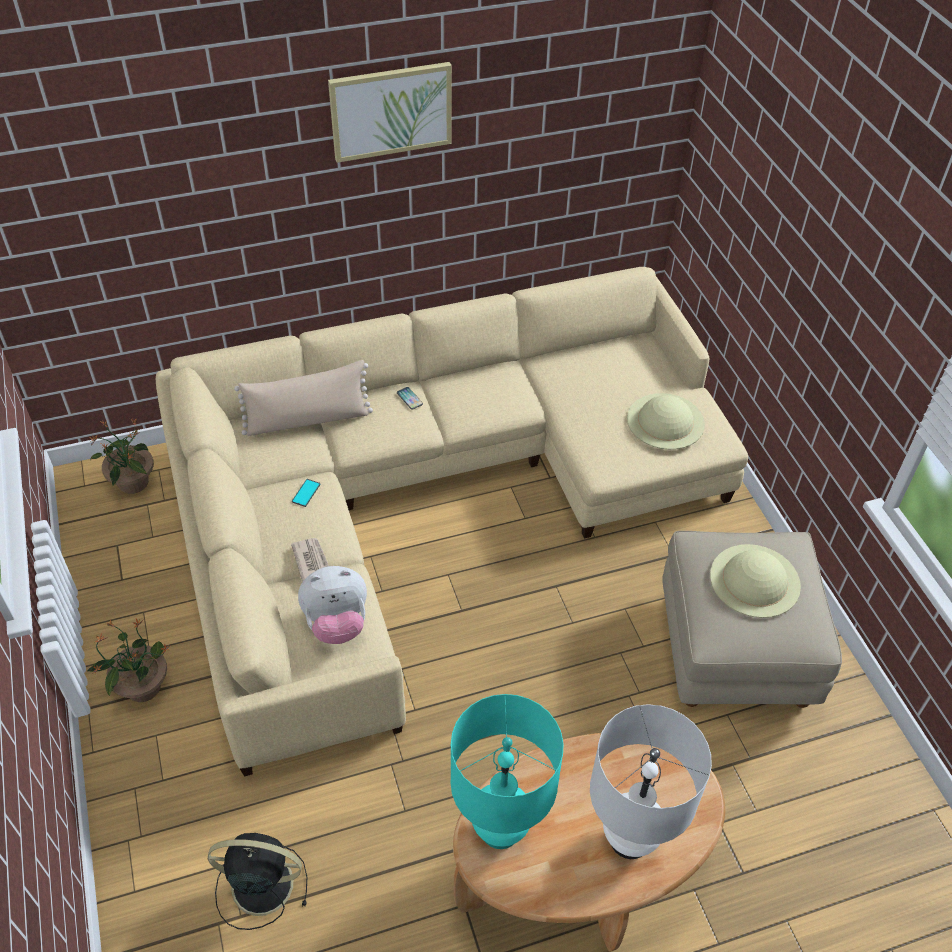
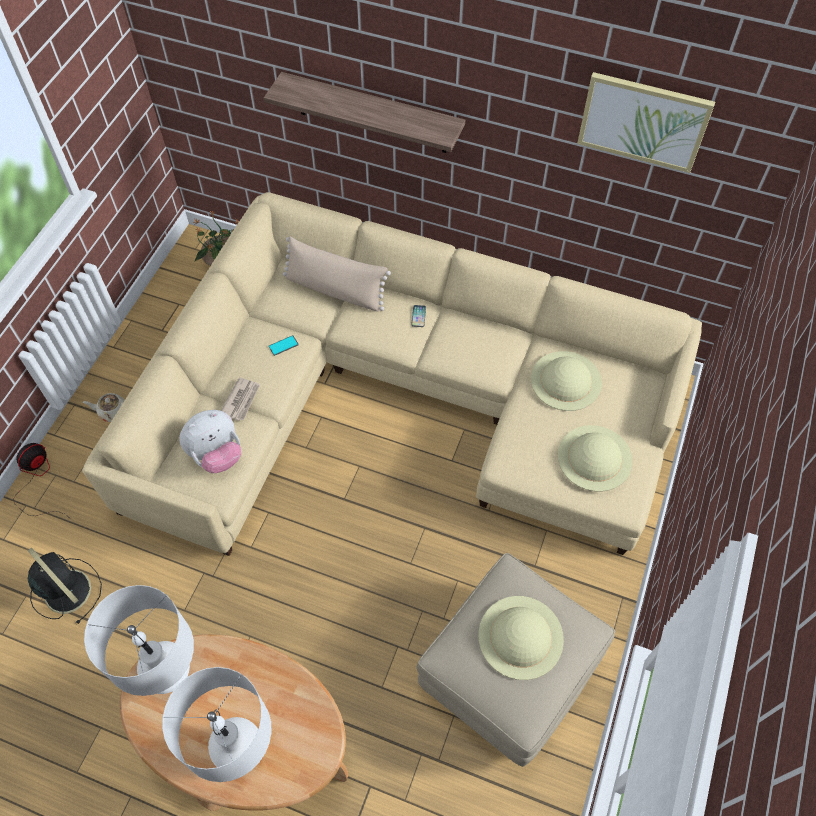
camera: 40 degrees right, 10 degrees up
potted plant [87,618,169,702] -> beige teapot [83,393,125,422]
plush toy [298,566,367,644] -> plush toy turned 60 degrees counterclockwise [179,410,241,473]
picture [328,62,451,163] -> picture moved to [577,72,715,173]
turquoise table lamp [450,694,564,849] -> white table lamp [84,585,194,696]
none -> fan [14,443,67,516]
none -> shelf [264,72,465,153]
none -> beige hat [531,351,602,411]

